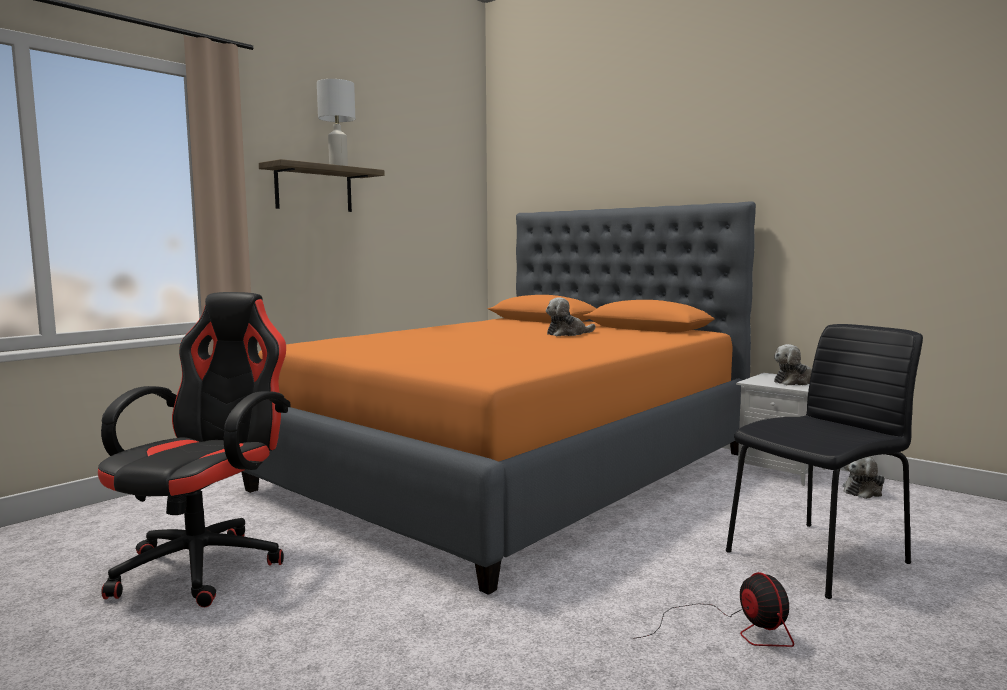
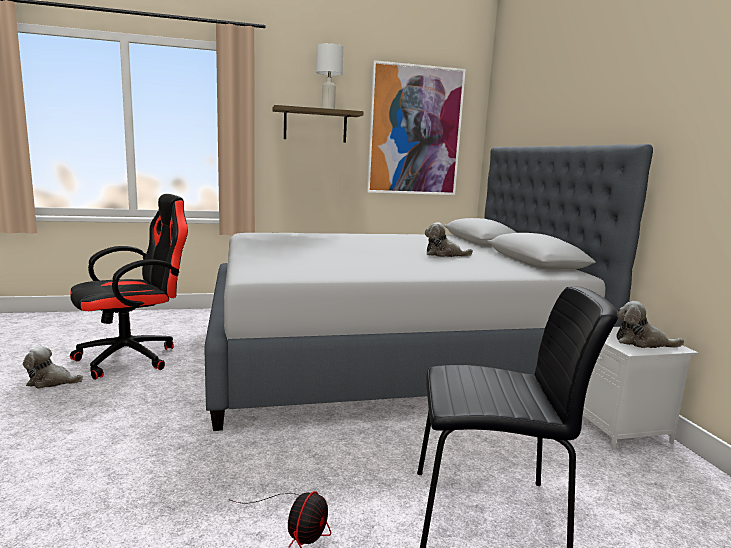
camera: 35 degrees right, 5 degrees up
orange bed [241,202,756,595] -> grey bed [205,144,653,431]
plush toy [843,456,885,499] -> plush toy moved to [23,346,83,389]
none -> picture [367,60,466,195]

